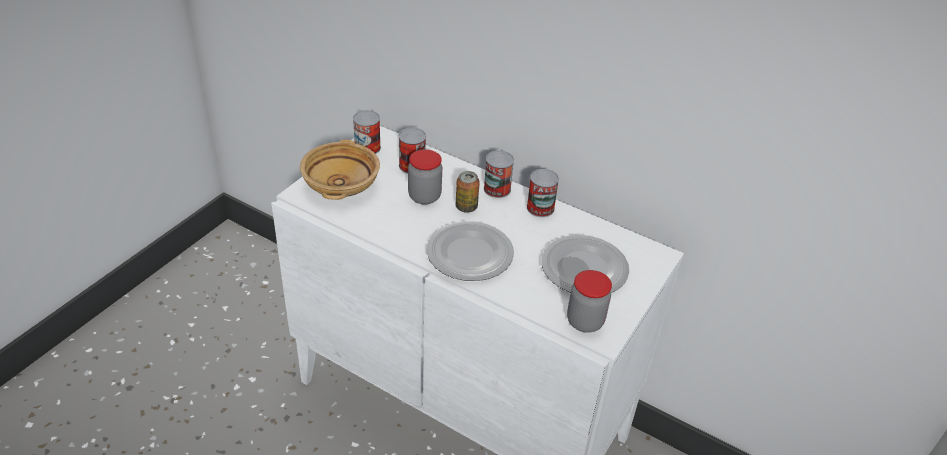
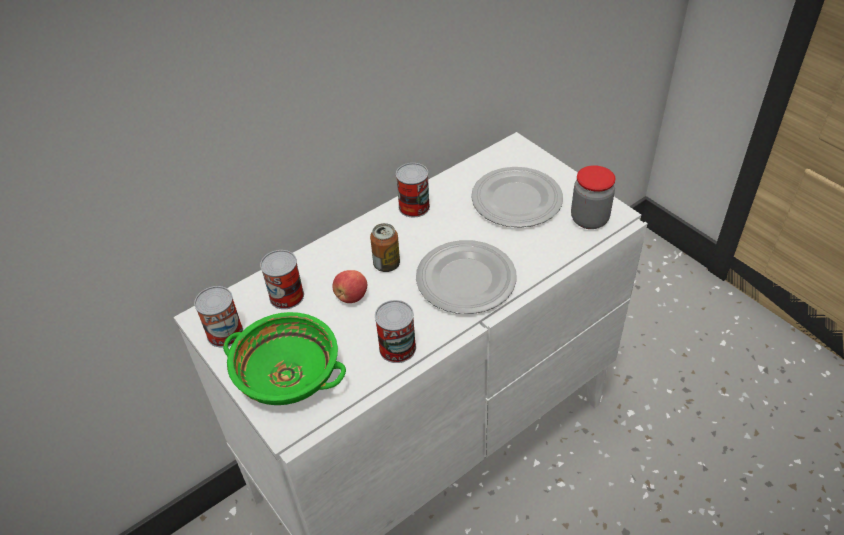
camera: 65 degrees left, 5 degrees up
beige bowl [300,140,380,200] -> green bowl [223,312,346,405]
jar [408,149,442,205] -> apple [332,270,367,303]
can [484,150,514,198] -> can moved to [375,300,416,363]

